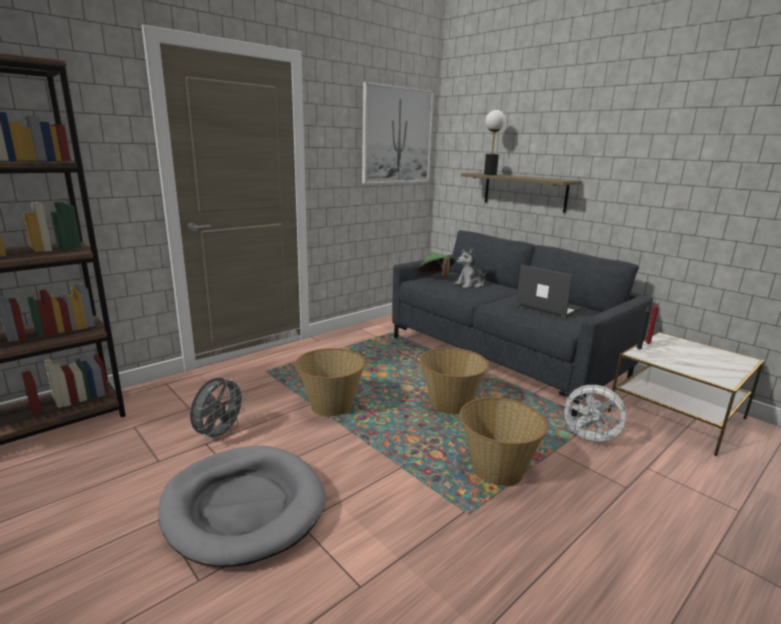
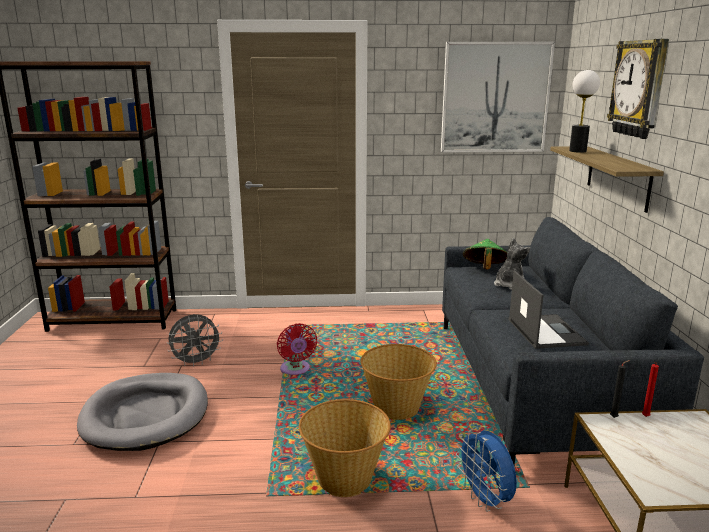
camera: 40 degrees right, 0 degrees up
basket [295,348,365,417] -> red fan [277,323,317,375]
plush toy [454,247,487,288] -> plush toy turned 120 degrees clockwise [494,238,530,290]
white fan [560,385,630,446] -> blue fan [456,429,517,512]
none -> wall clock [607,39,669,139]

